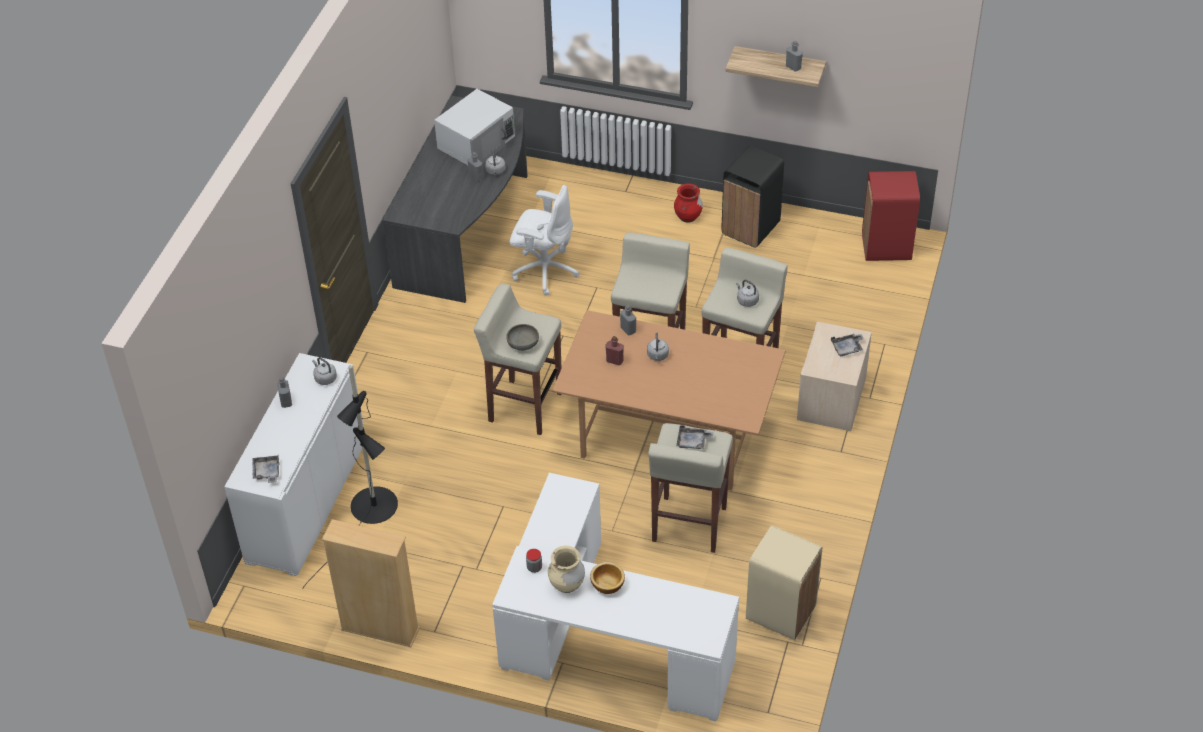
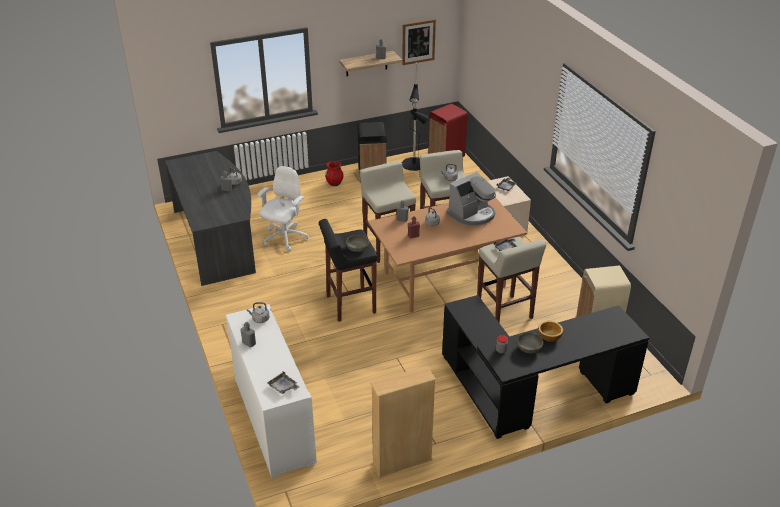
camera: 40 degrees left, 10 degrees down
black floor lamp [302,365,398,589] -> black floor lamp moved to [402,62,428,174]
white microwave [434,89,515,165] -> none
beige stool [474,284,561,435] -> black stool [319,219,377,322]
white desk [492,473,739,721] -> black desk [442,295,649,439]
white office chair [510,185,579,295] -> white office chair turned 45 degrees counterclockwise [257,166,309,251]
beige vase [548,546,585,593] -> grey bowl [517,333,543,353]
none -> picture [402,19,436,65]
none -> coffee machine [447,172,496,226]

